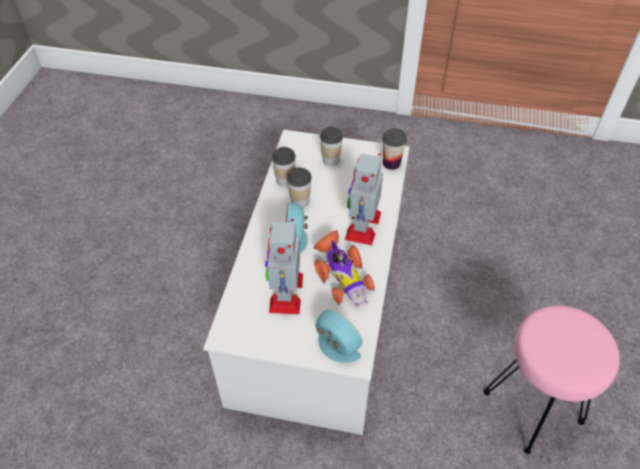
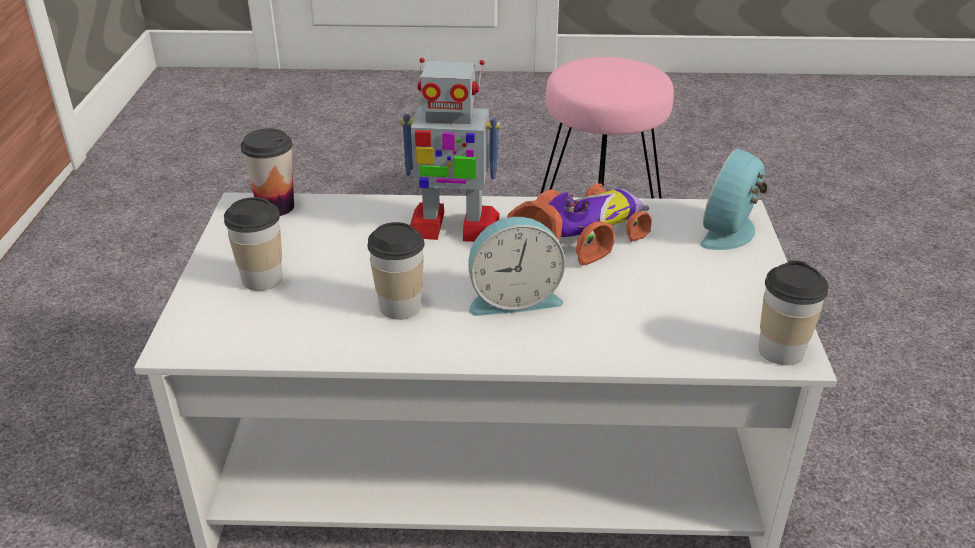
camera: 100 degrees left, 15 degrees down
toy robot [265,219,303,315] -> none
cup [272,147,296,187] -> cup moved to [758,260,829,365]

